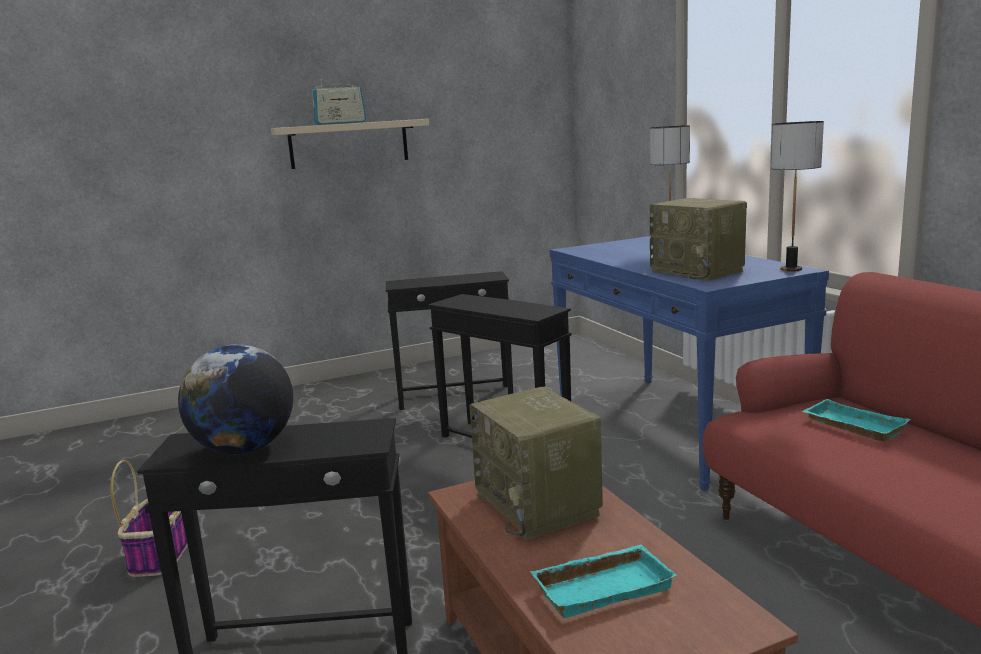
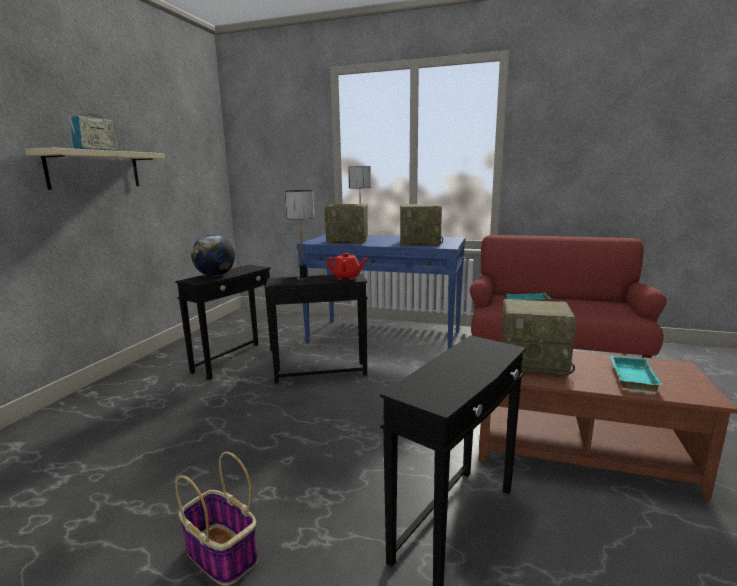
camera: 50 degrees left, 0 degrees up
globe [178,344,293,454] -> globe moved to [191,235,235,276]
table lamp [771,121,824,271] -> table lamp moved to [284,190,315,280]
none -> radio [325,204,368,244]
none -> red teapot [327,253,367,280]

